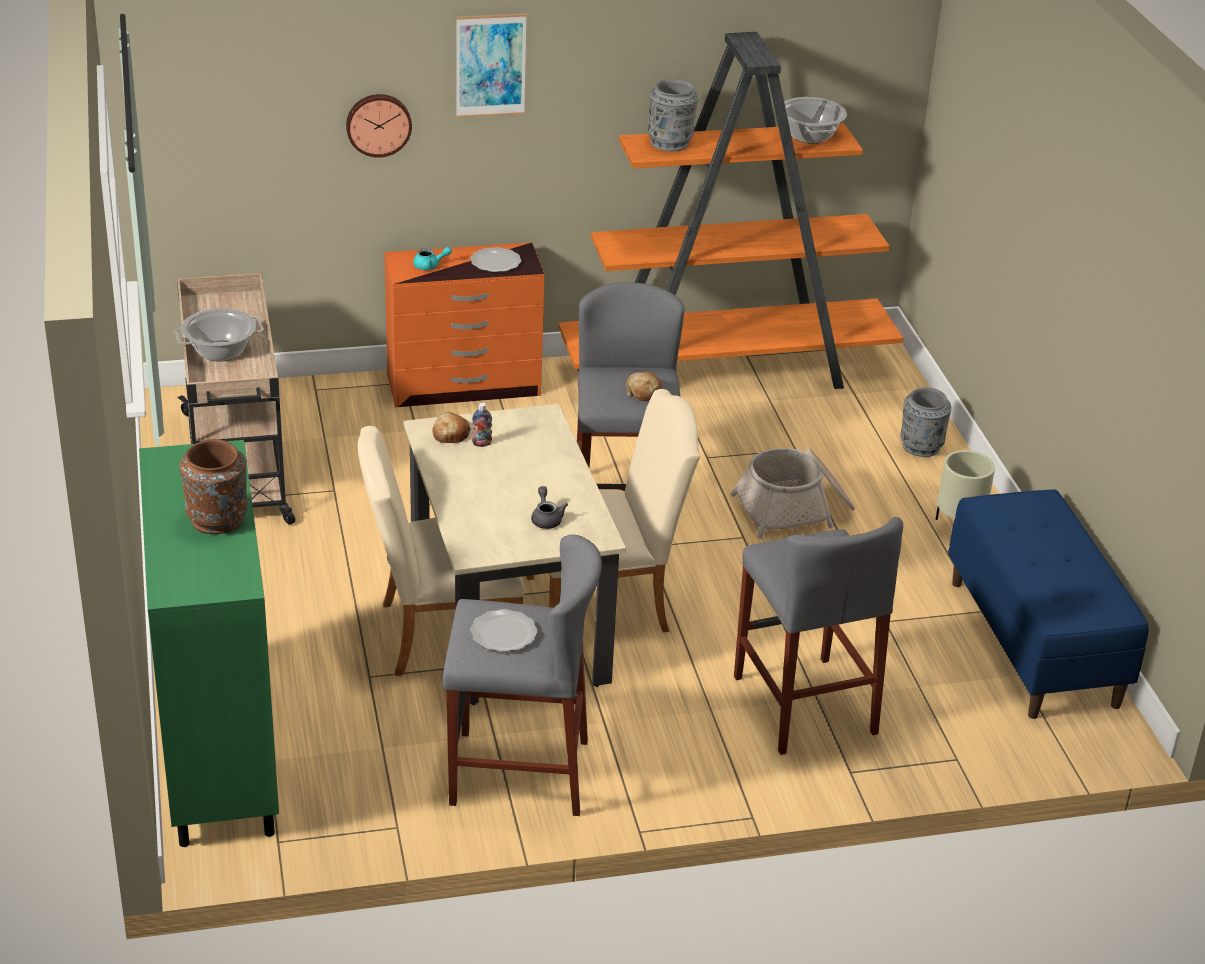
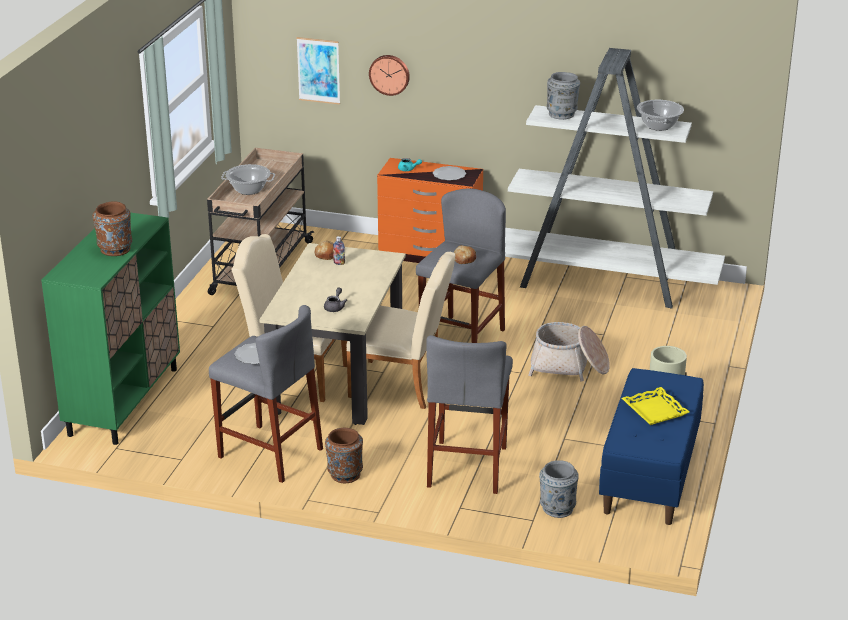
camera: 30 degrees right, 5 degrees down
picture [456,14,527,118] -> picture moved to [296,37,340,105]
orange bookcase [558,32,903,389] -> white bookcase [505,48,725,308]
grey vase [900,387,951,457] -> grey vase moved to [539,460,579,518]
none -> brown vase [325,428,363,483]
none -> yellow tray [622,387,689,425]

